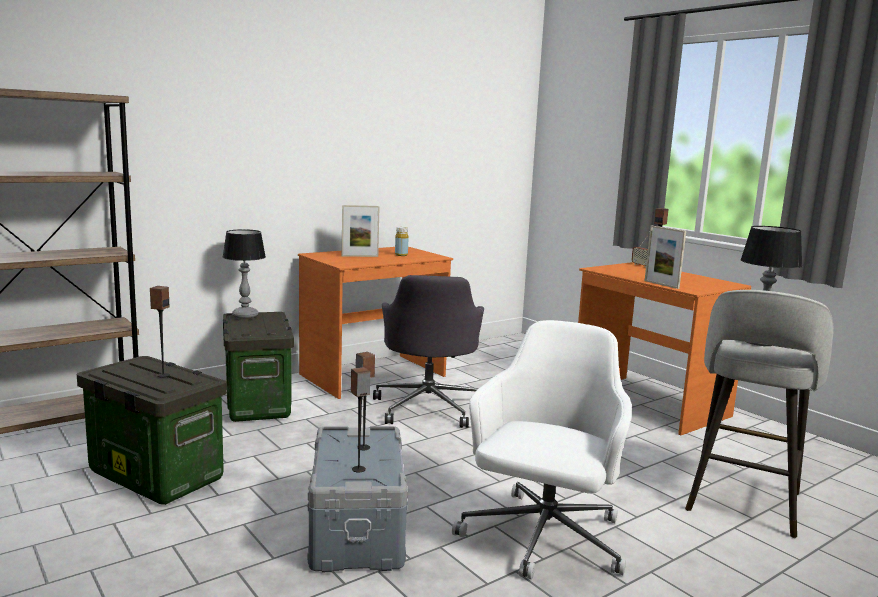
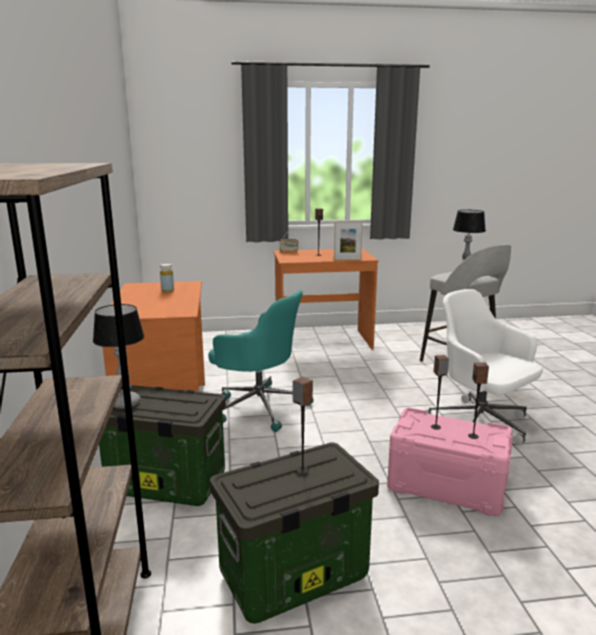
camera: 60 degrees left, 5 degrees up
grey storage box [308,426,408,572] -> pink storage box [387,408,513,516]
picture frame [342,205,380,257] -> none
grey office chair [373,275,484,428] -> turquoise office chair [208,290,314,432]

